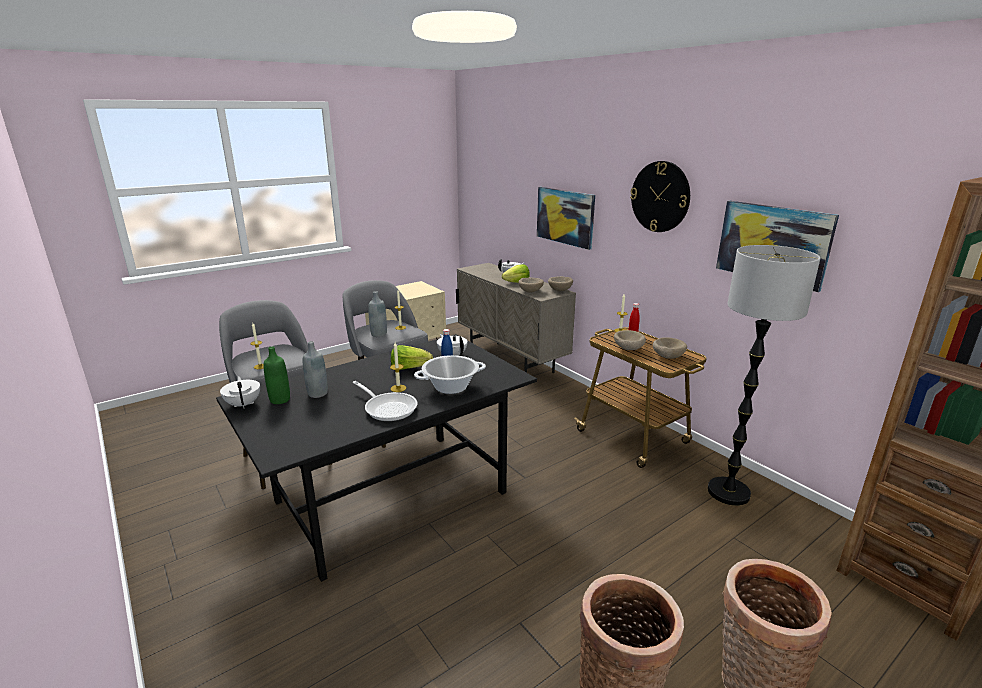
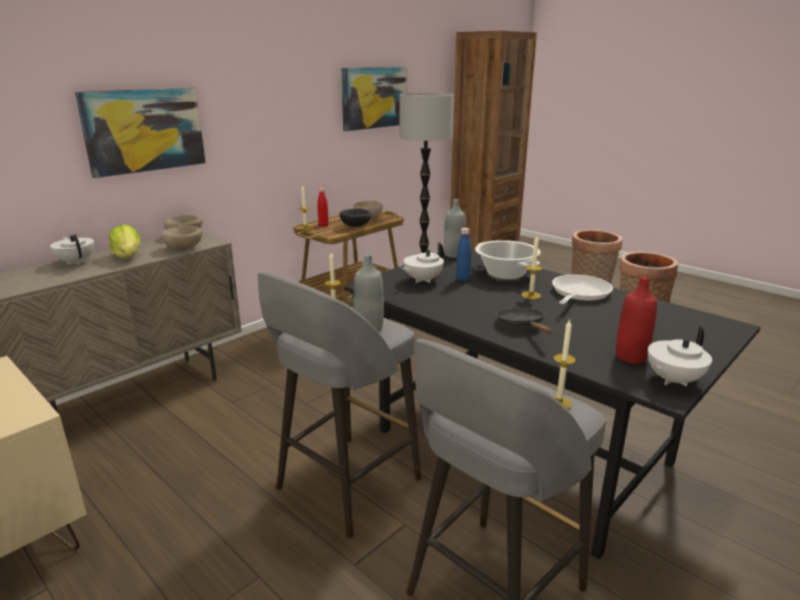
camera: 100 degrees left, 0 degrees up
green bottle [264,347,290,404] -> red bottle [616,276,657,364]
grey bottle [303,341,328,398] -> grey bottle moved to [444,199,466,258]
lettuce [391,345,433,370] -> none
beige bowl [614,330,646,350] -> black bowl [340,208,372,227]
wall clock [630,161,690,232] -> none
none -> black frying pan [496,308,552,333]

